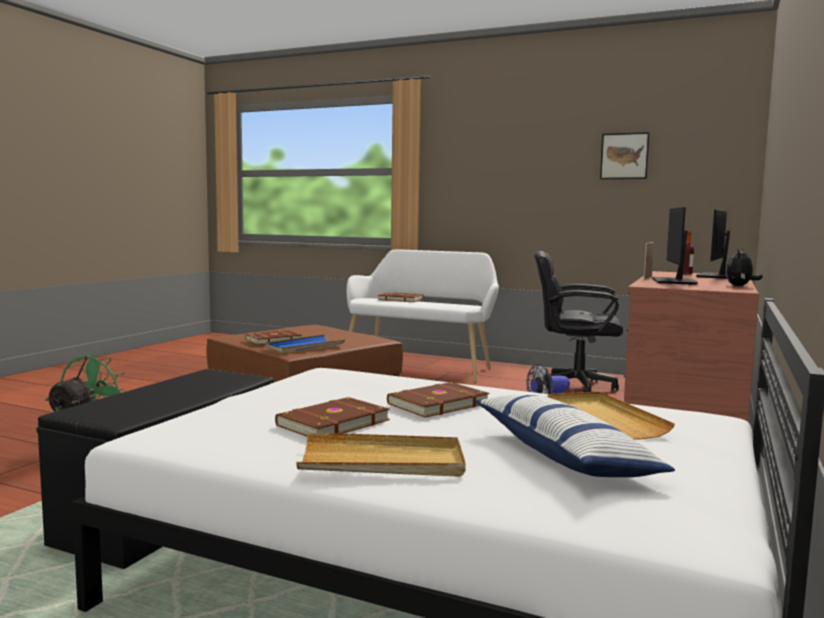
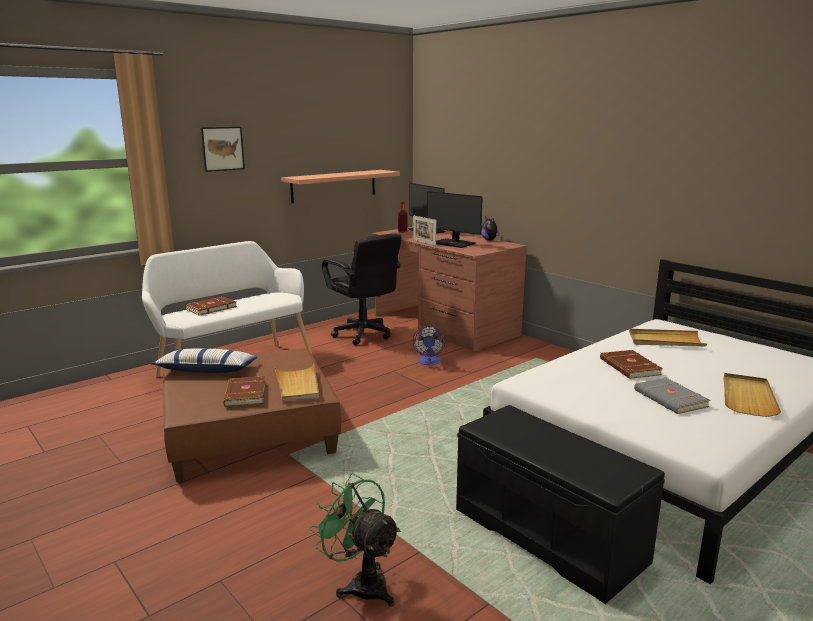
camera: 65 degrees left, 10 degrees up
blue tray [266,334,345,353] -> beige tray [275,363,319,401]
brown book [275,397,390,437] -> grey book [634,378,710,414]
pillow [475,395,675,477] -> pillow moved to [151,348,258,373]
black office chair [534,251,623,392] -> black office chair turned 75 degrees counterclockwise [322,234,402,345]
picture [600,132,650,179] -> picture moved to [201,127,245,172]
none -> shelf [281,170,400,203]

